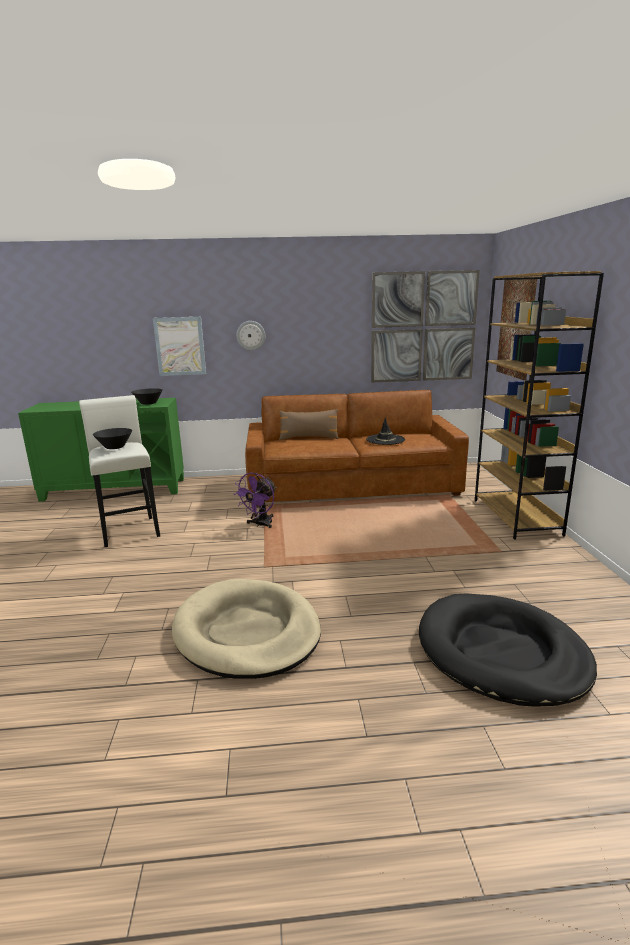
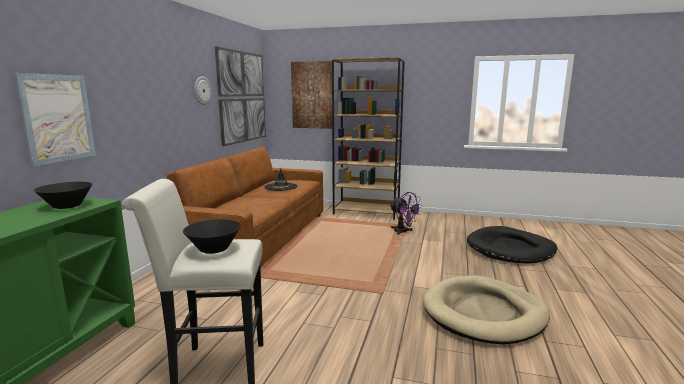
camera: 70 degrees left, 5 degrees down
purple fan [233,472,277,528] -> purple fan moved to [390,192,423,235]
wall clock [236,321,265,350] -> wall clock moved to [194,76,211,105]
brown pillow [279,409,339,440] -> none

